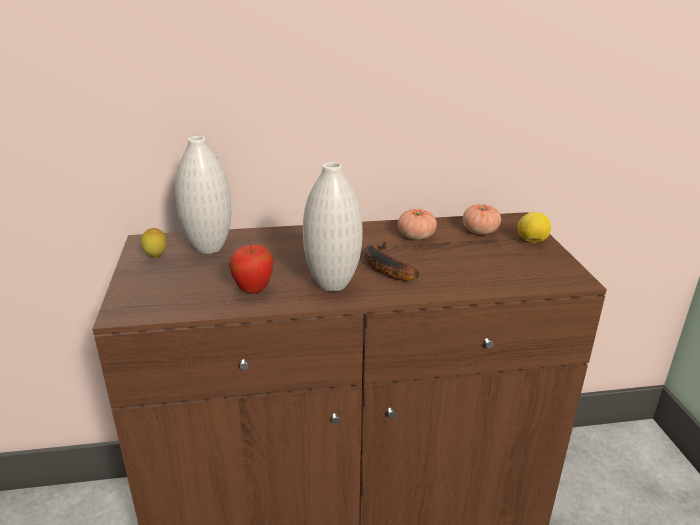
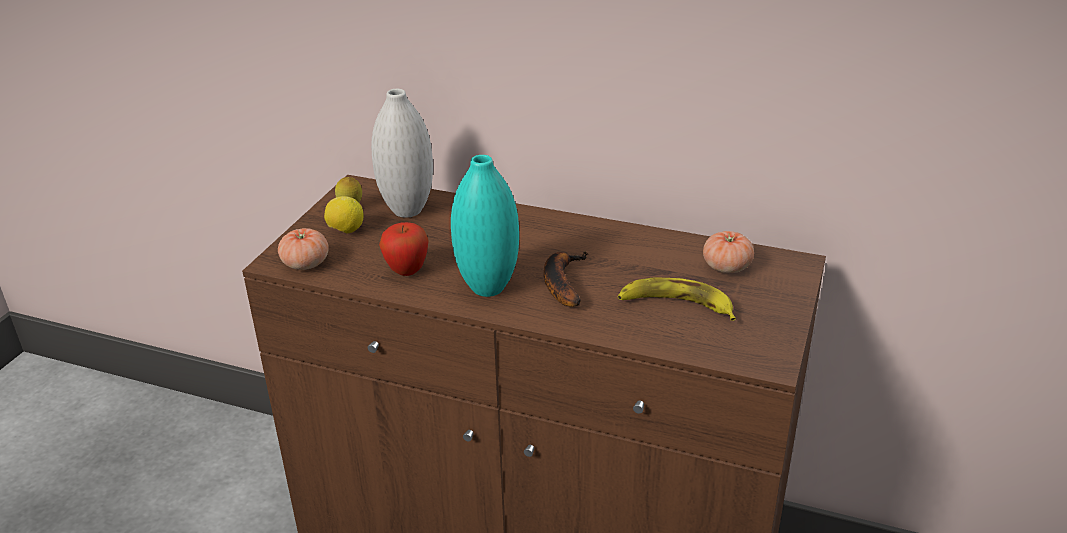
camera: 30 degrees right, 5 degrees up
white vase [303,162,363,292] -> turquoise vase [451,155,519,297]
tomato [398,209,437,240] -> tomato moved to [278,228,329,270]
lemon [518,212,551,243] -> lemon moved to [324,196,364,234]
none -> banana [618,277,736,321]

